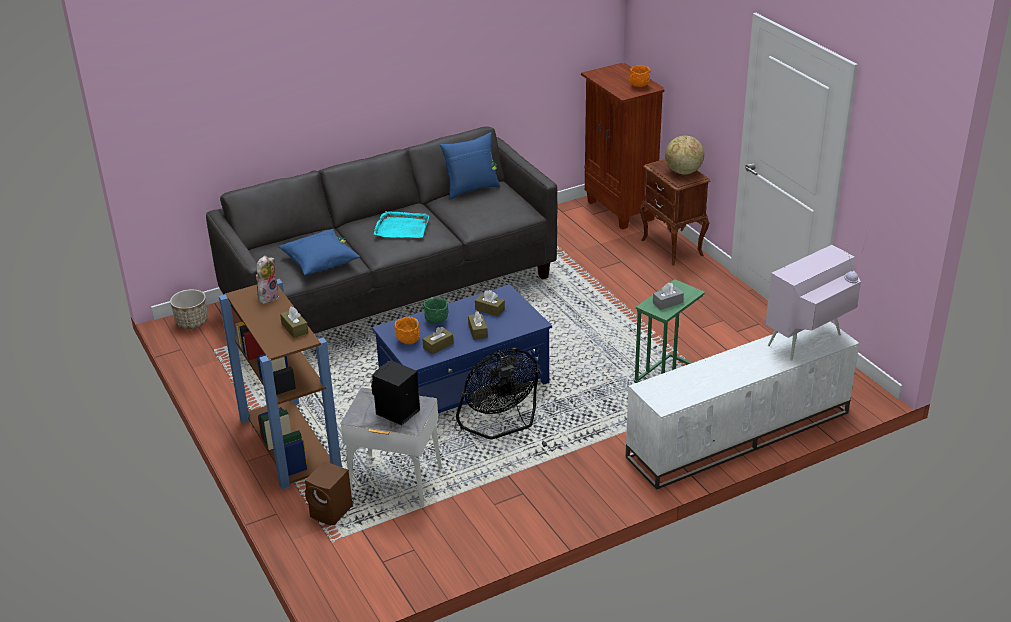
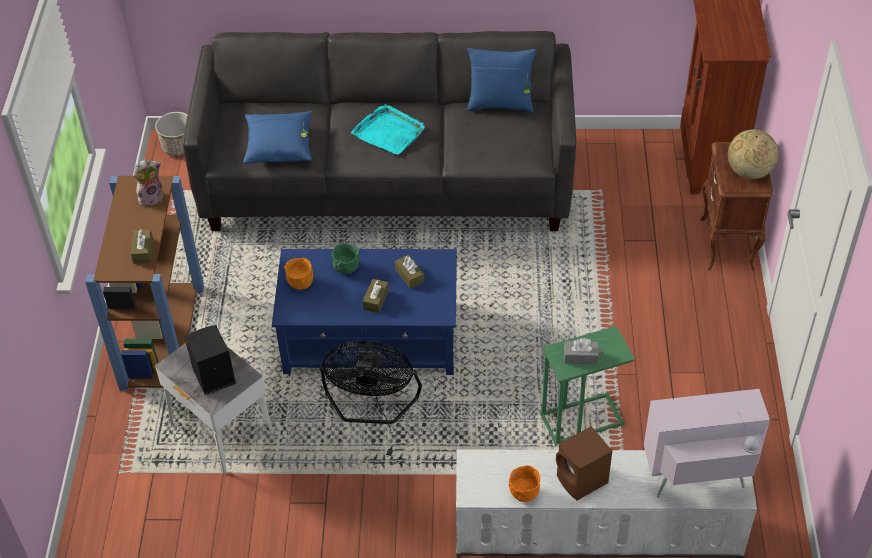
camera: 30 degrees right, 15 degrees up
brown speaker [305,461,353,525] -> brown speaker moved to [556,426,612,501]
brown tissue box [423,327,454,354] -> none
orange bowl [629,65,651,87] -> orange bowl moved to [509,465,540,502]

